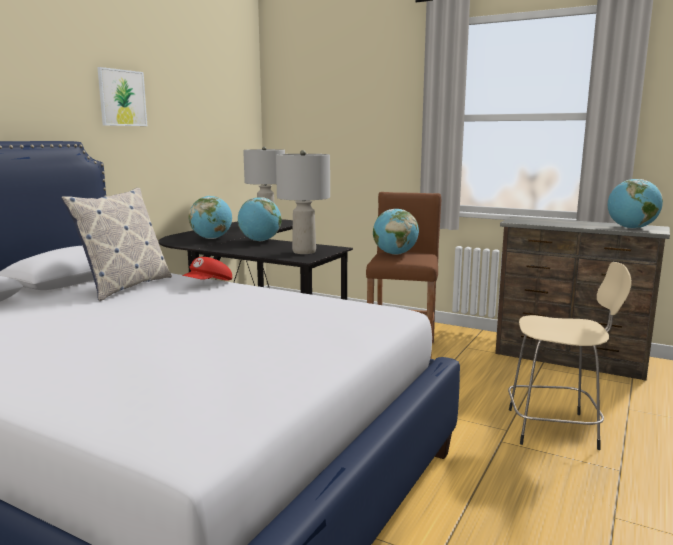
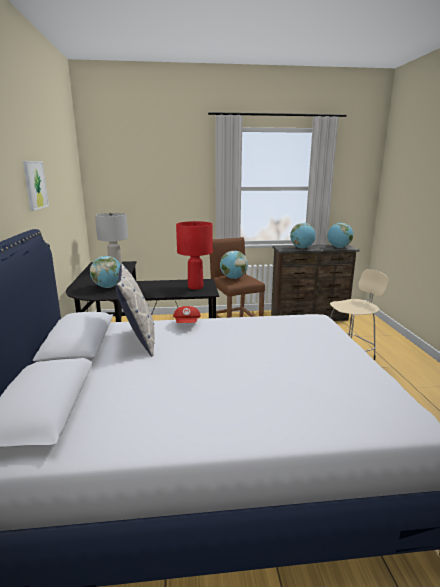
camera: 35 degrees left, 5 degrees up
globe [238,197,282,241] -> globe moved to [290,223,316,248]
grey table lamp [276,150,330,254] -> red table lamp [176,221,213,290]

